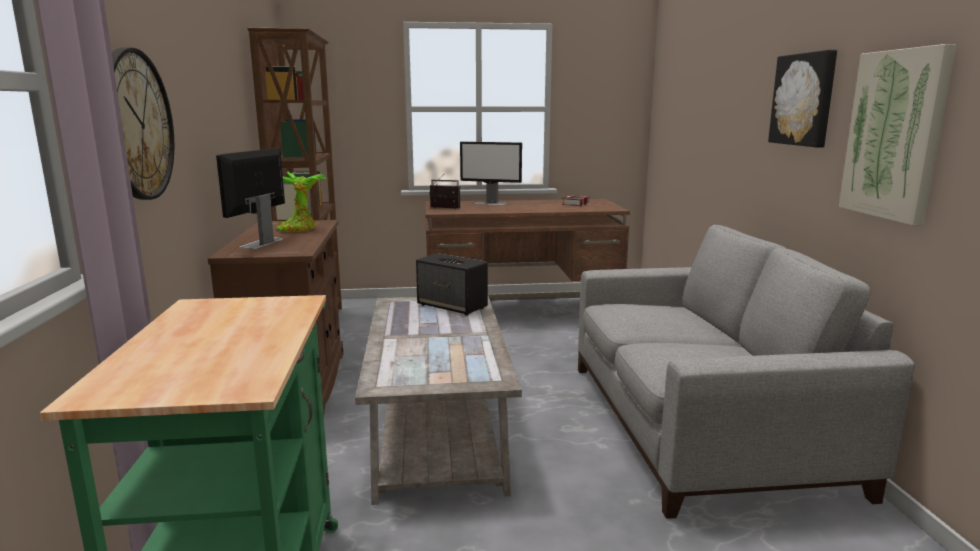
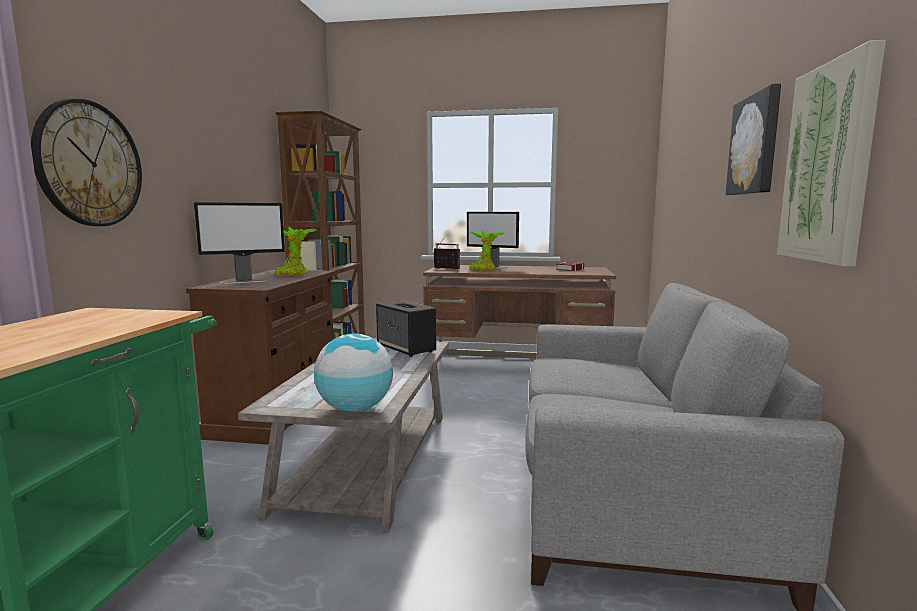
camera: 15 degrees right, 5 degrees down
monitor [216,148,285,249] -> monitor turned 150 degrees counterclockwise [194,202,285,284]
none -> globe [314,334,393,412]
none -> potted plant [467,230,505,271]

